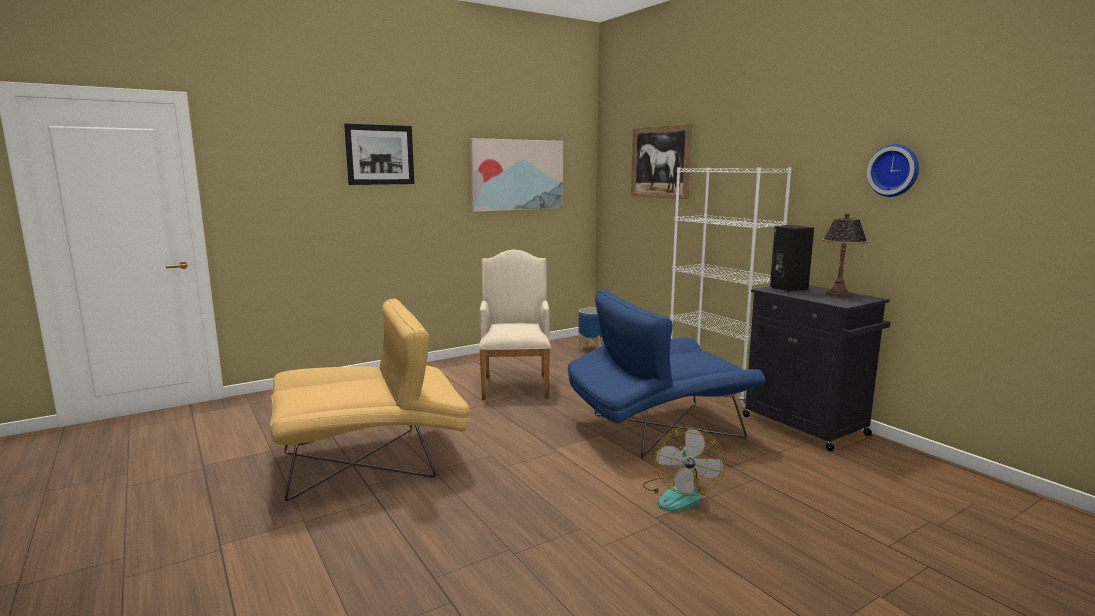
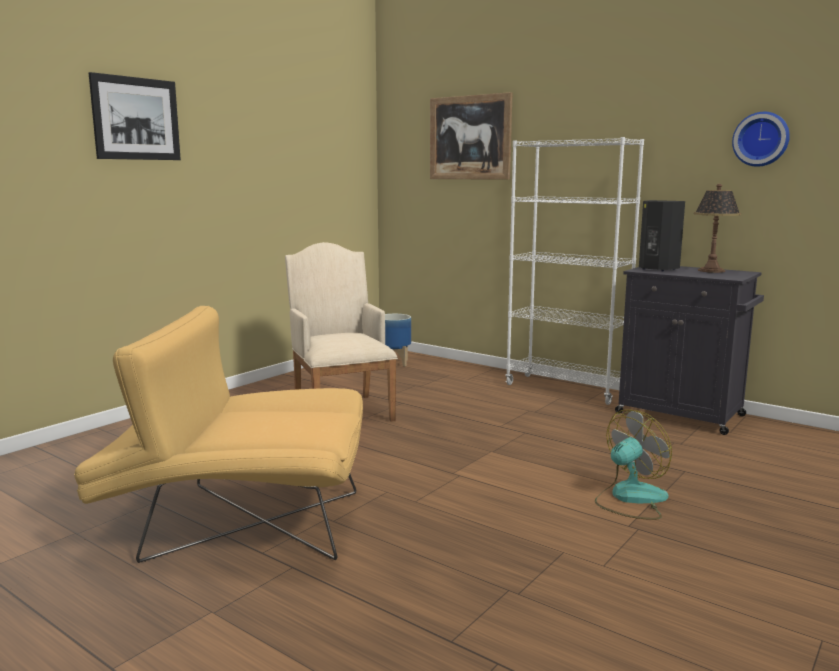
camera: 20 degrees left, 0 degrees up
yellow armchair [270,299,470,501] -> yellow armchair turned 135 degrees counterclockwise [74,306,363,563]
picture [470,138,563,212] -> none
blue armchair [567,290,766,458] -> none
fan [643,427,726,511] -> fan turned 120 degrees counterclockwise [595,410,672,520]

